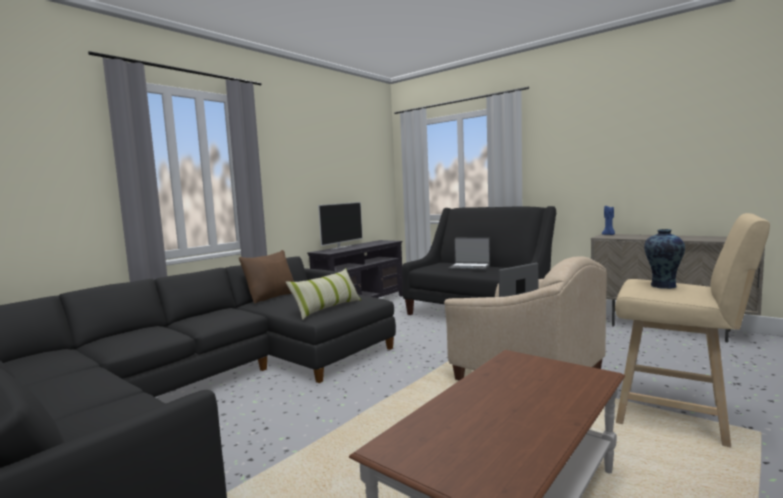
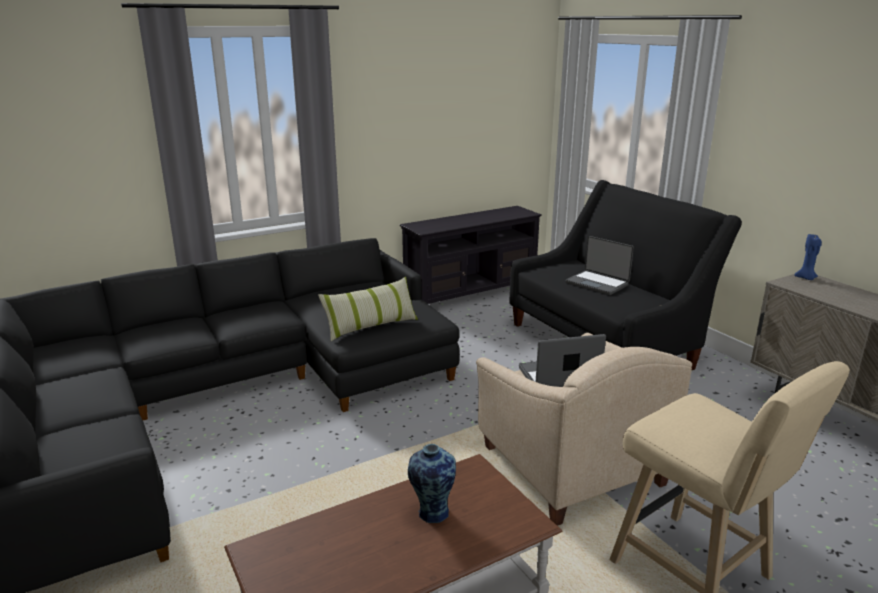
camera: 20 degrees right, 15 degrees up
brown pillow [239,250,294,303] -> none
television [318,202,363,250] -> none
vase [644,229,685,289] -> vase moved to [408,444,456,523]

